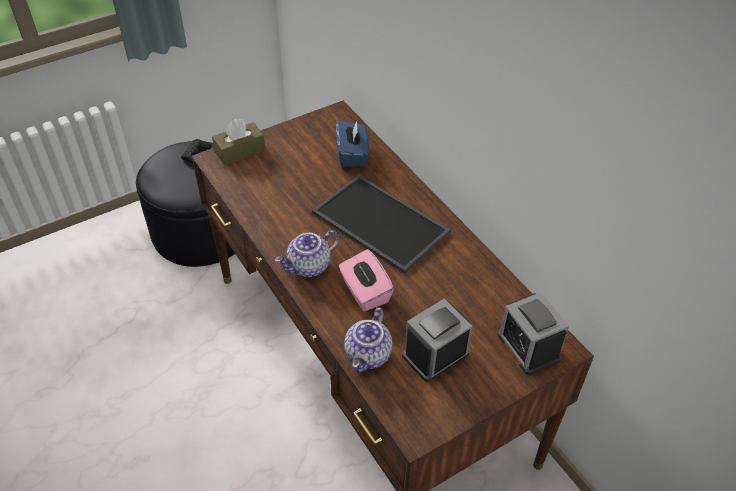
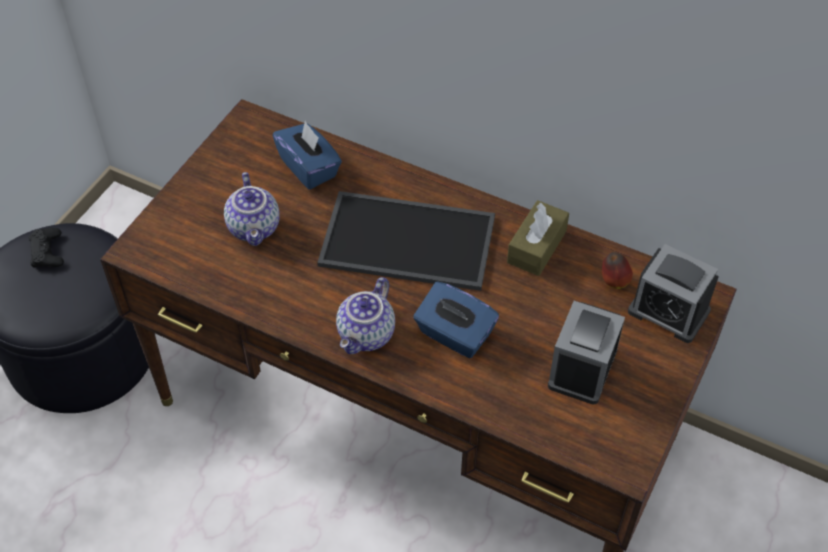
camera: 30 degrees left, 5 degrees up
brown tissue box [212,118,265,165] -> brown tissue box moved to [507,200,569,276]
pink tissue box [339,249,394,312] -> blue tissue box [413,282,499,358]
teapot [344,307,393,372] -> teapot moved to [224,172,280,246]
none -> apple [602,252,633,289]

